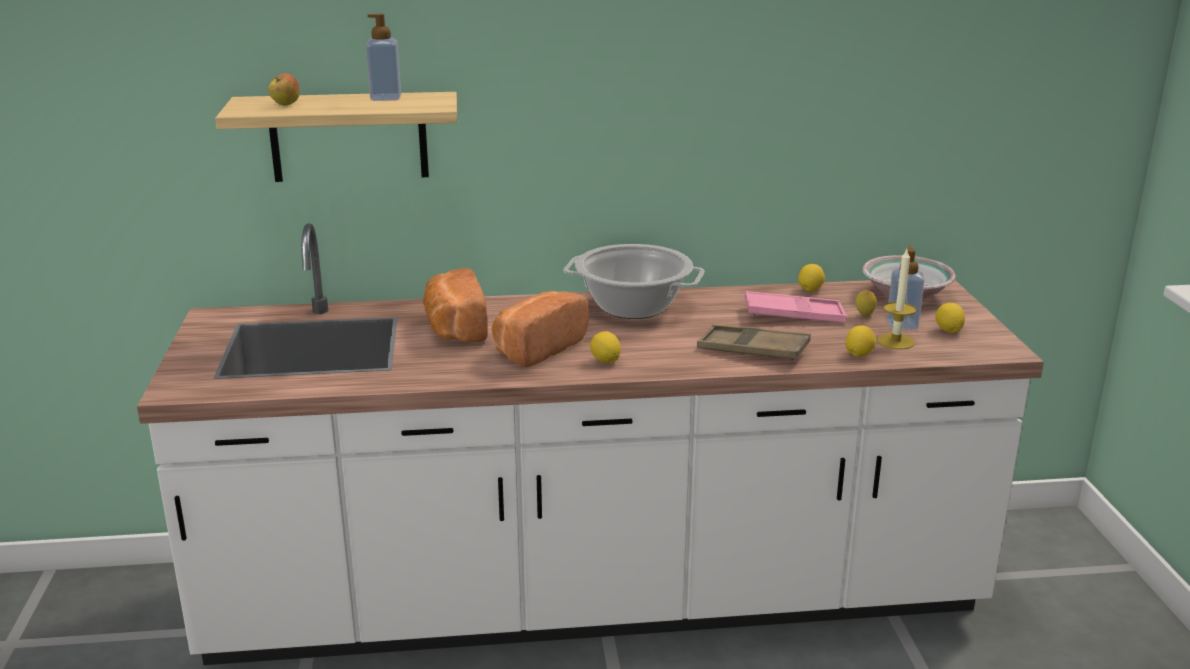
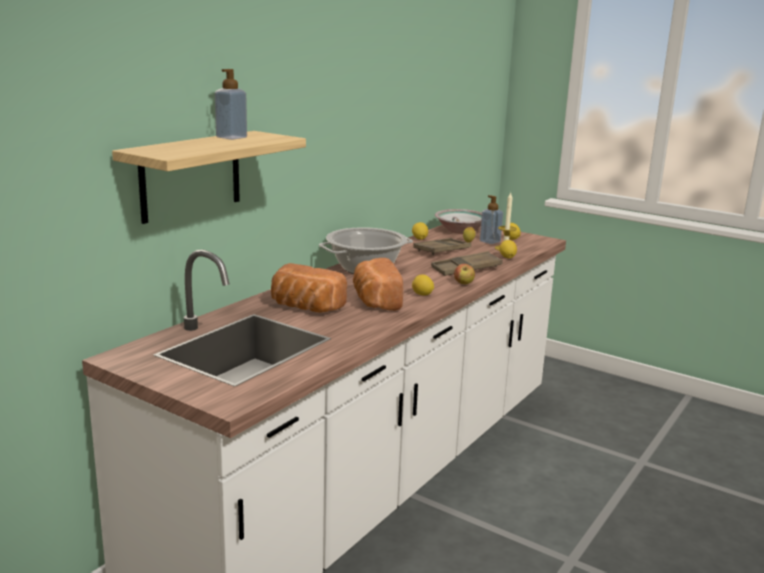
camera: 50 degrees left, 5 degrees down
apple [268,73,300,106] -> apple moved to [454,264,475,285]
pink tray [745,291,847,323] -> brown tray [413,238,471,255]

